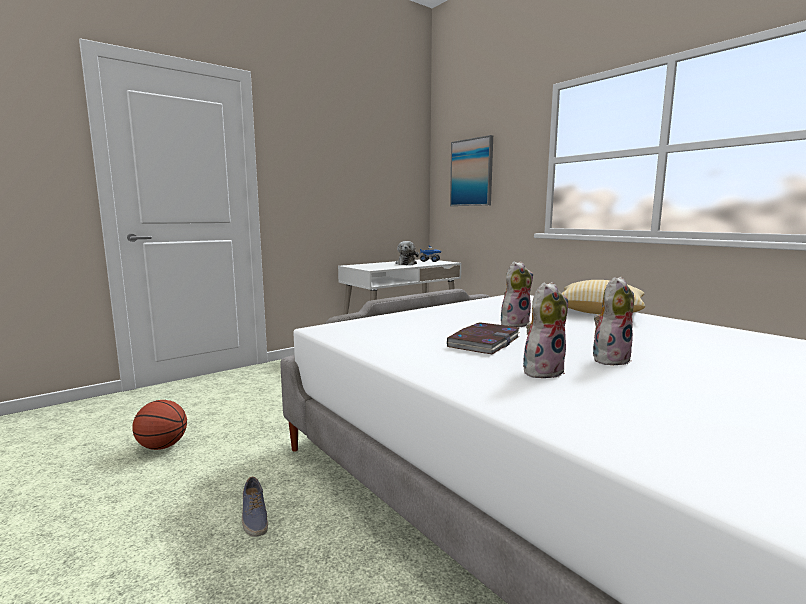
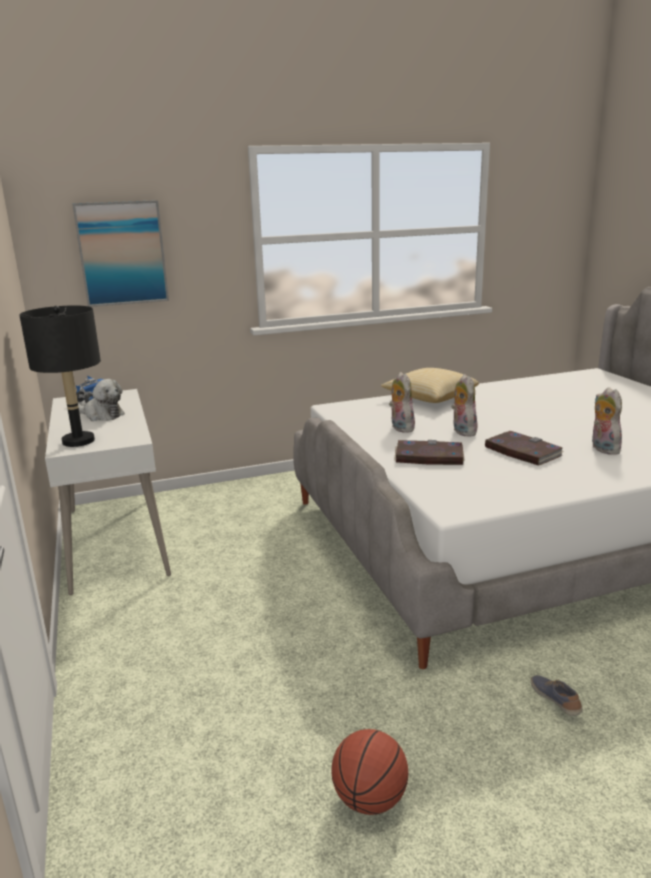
camera: 70 degrees left, 10 degrees up
shoe [242,476,268,537] -> shoe turned 105 degrees counterclockwise [531,675,583,716]
plush toy [593,277,634,365] -> plush toy moved to [389,372,415,433]
none -> black table lamp [19,305,101,447]
none -> book [394,440,465,465]

